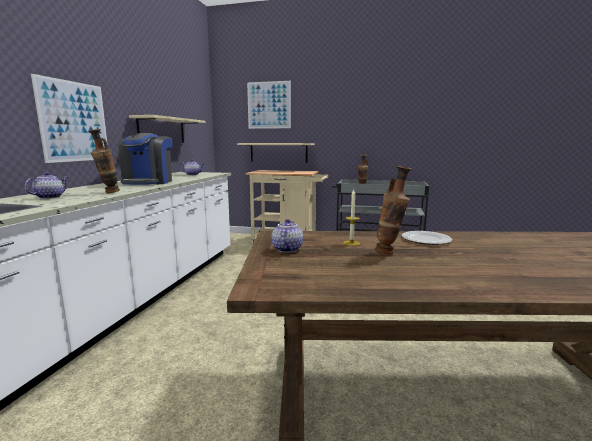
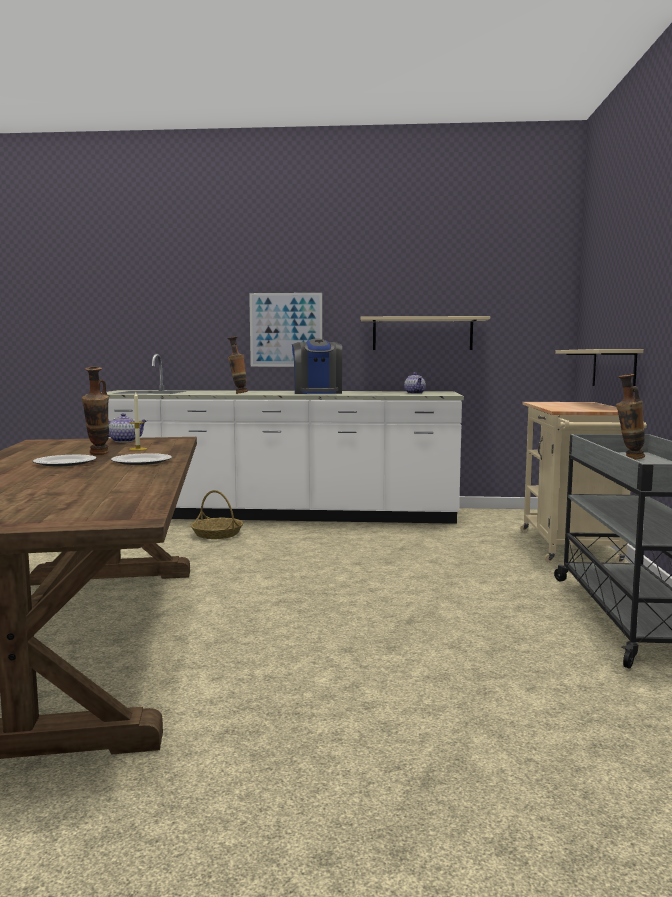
camera: 80 degrees right, 5 degrees down
teapot [25,172,68,199] -> none
coffee machine [118,133,172,185] -> coffee machine turned 90 degrees counterclockwise [292,339,342,394]
picture [247,81,291,129] -> none
none -> plate [33,455,97,466]
none -> basket [191,490,243,539]

